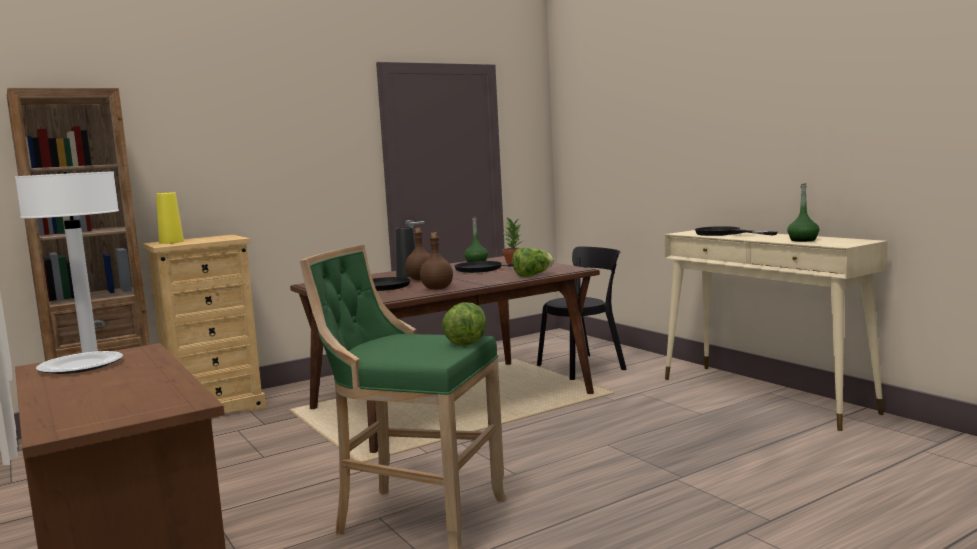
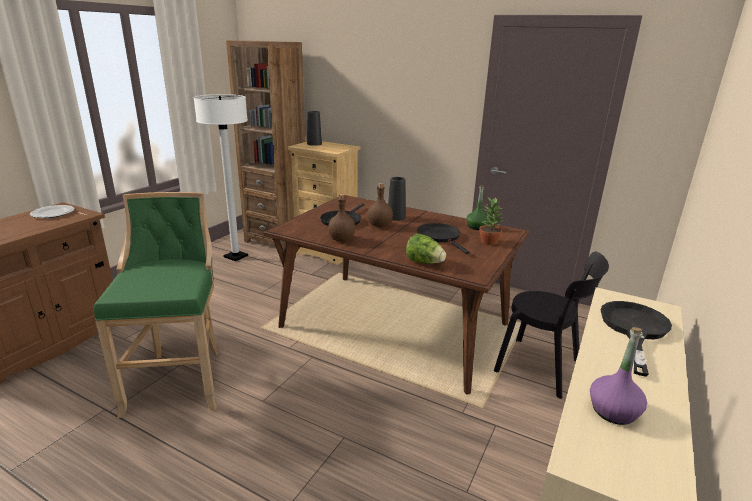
camera: 60 degrees right, 15 degrees up
yellow vase [156,192,184,244] -> black vase [307,111,322,146]
lettuce [442,302,486,346] -> none
green bottle [787,183,820,242] -> purple bottle [590,327,647,425]

